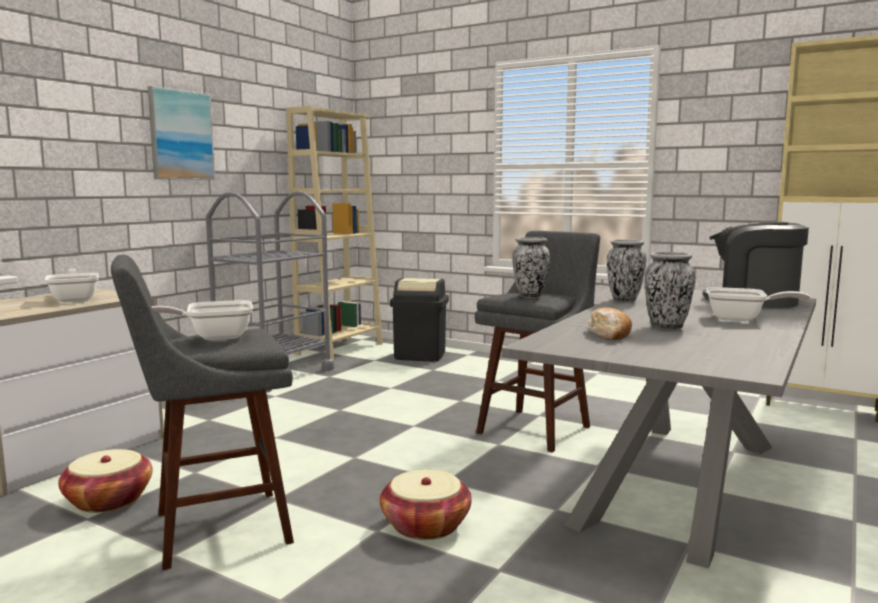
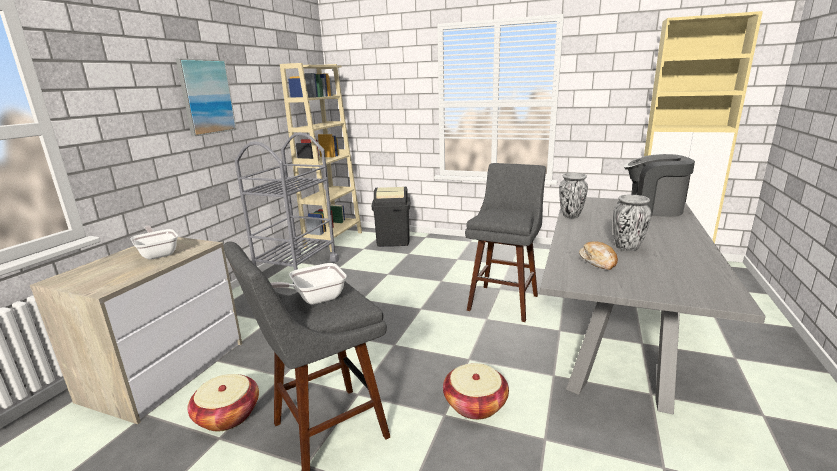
camera: 10 degrees left, 10 degrees up
vase [512,237,550,298] -> none
frying pan [706,287,810,321] -> none

